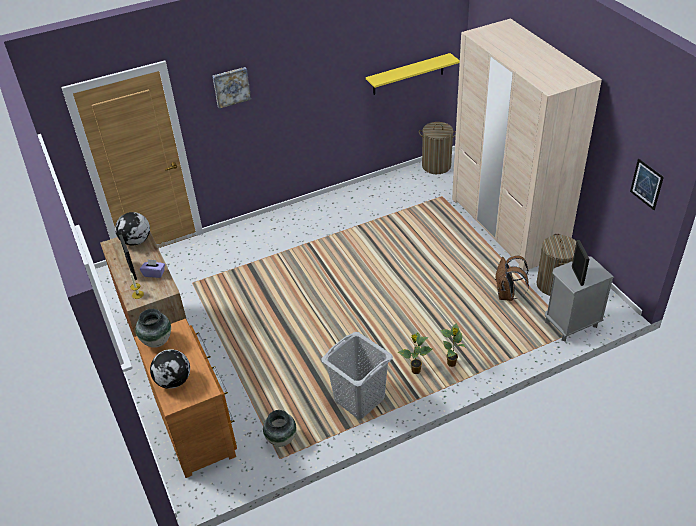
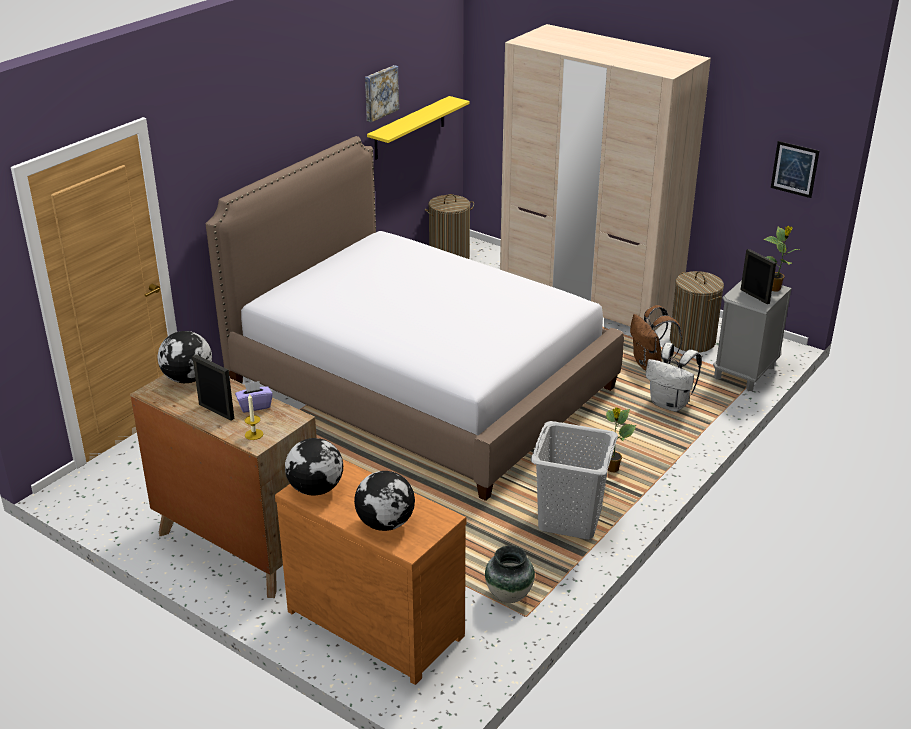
camera: 30 degrees left, 10 degrees down
vase [136,309,171,348] -> globe [285,438,343,495]
picture [212,67,251,109] -> picture moved to [365,65,399,122]
potted plant [441,323,465,367] -> potted plant moved to [763,226,799,292]
none -> bed [206,136,624,501]
none -> white backpack [645,343,702,412]

